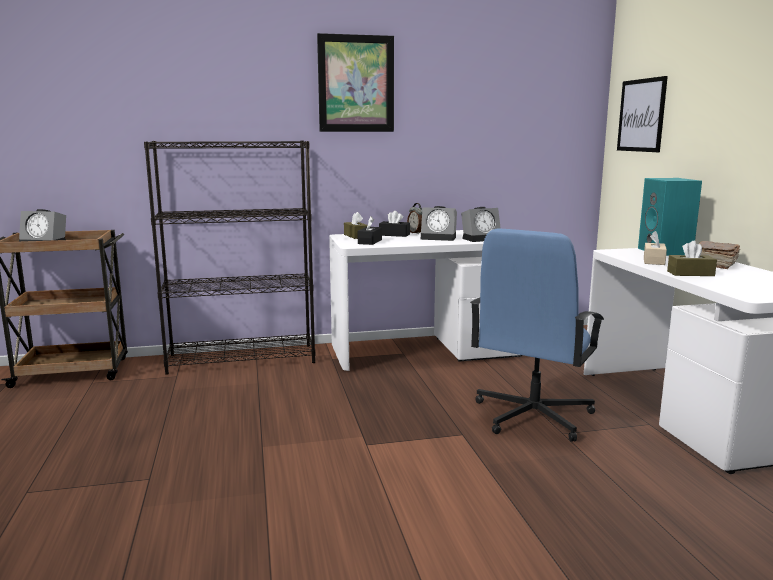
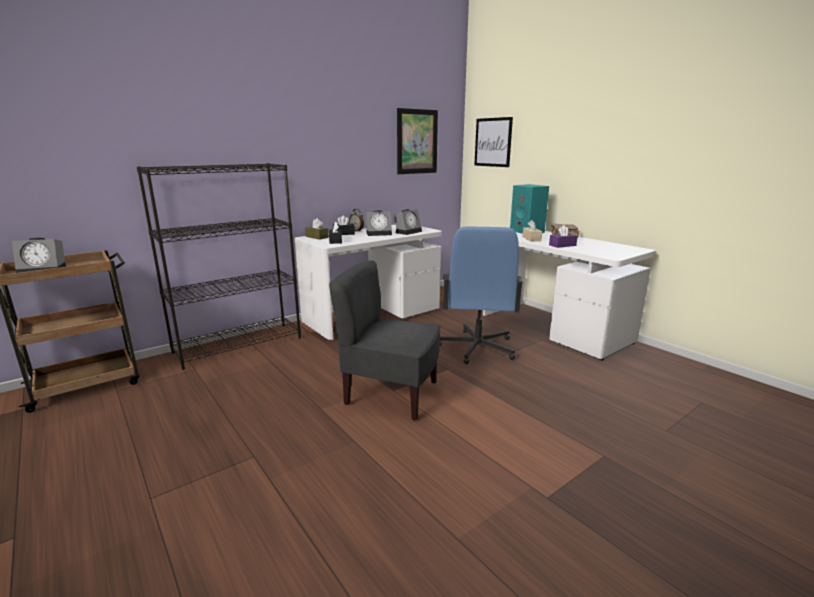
camera: 25 degrees left, 5 degrees up
picture [317,33,394,132] -> picture moved to [397,108,438,174]
brown tissue box [667,241,717,276] -> purple tissue box [549,225,578,248]
none -> grey chair [329,260,441,421]

